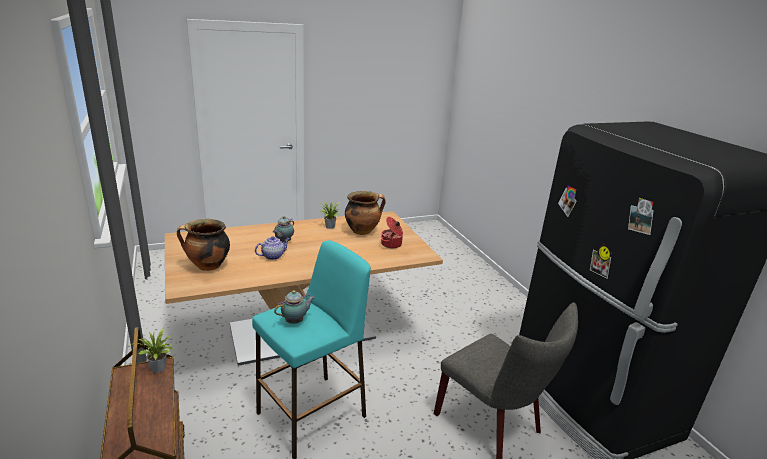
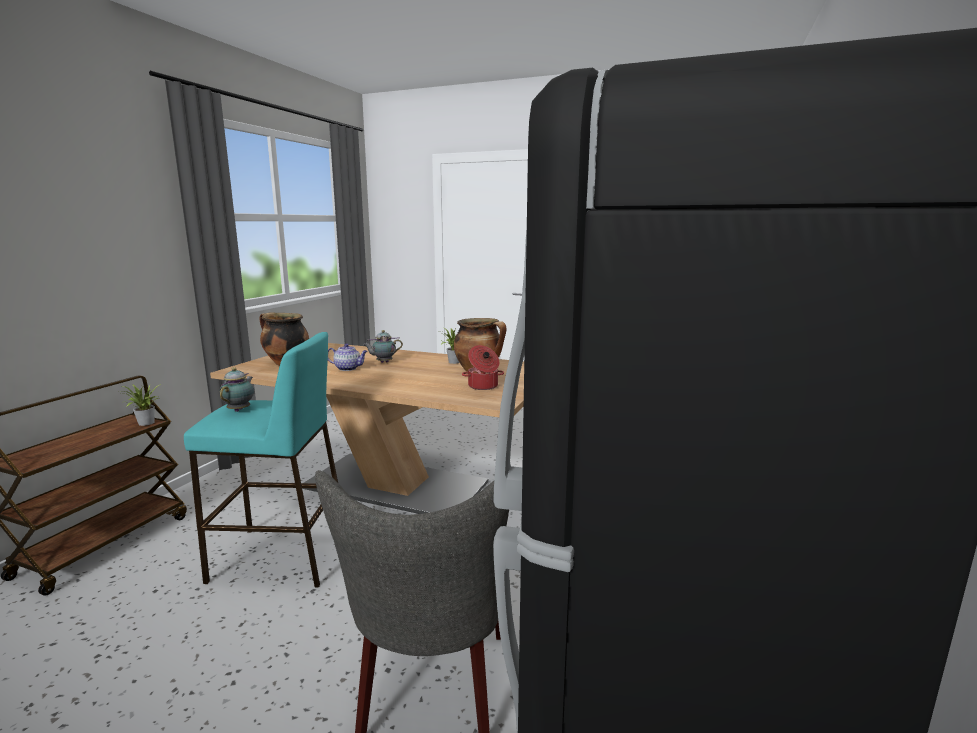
camera: 45 degrees right, 10 degrees down
teapot [274,290,315,324] -> teapot turned 90 degrees counterclockwise [219,367,254,412]

